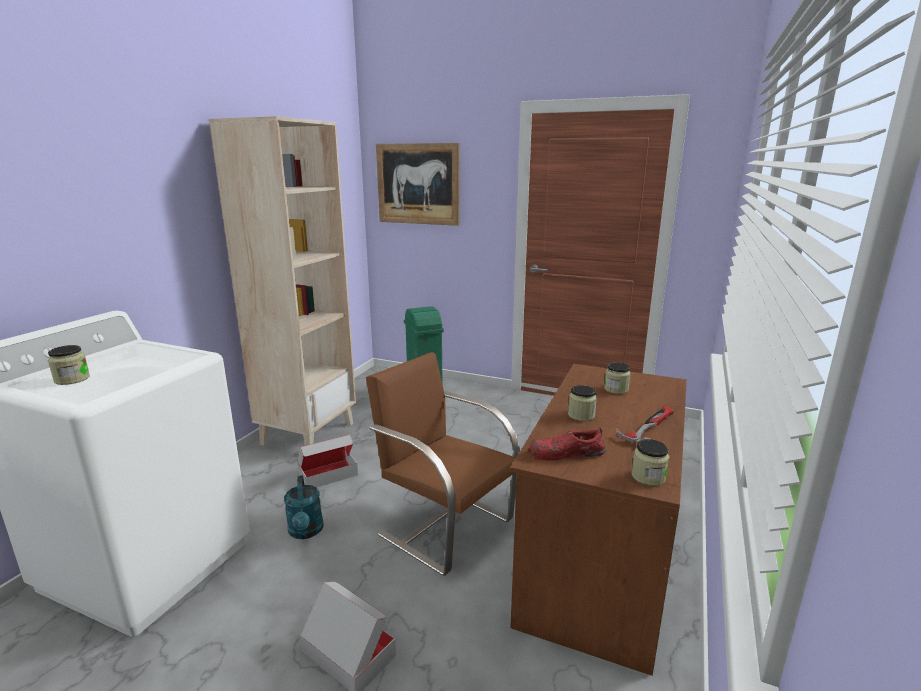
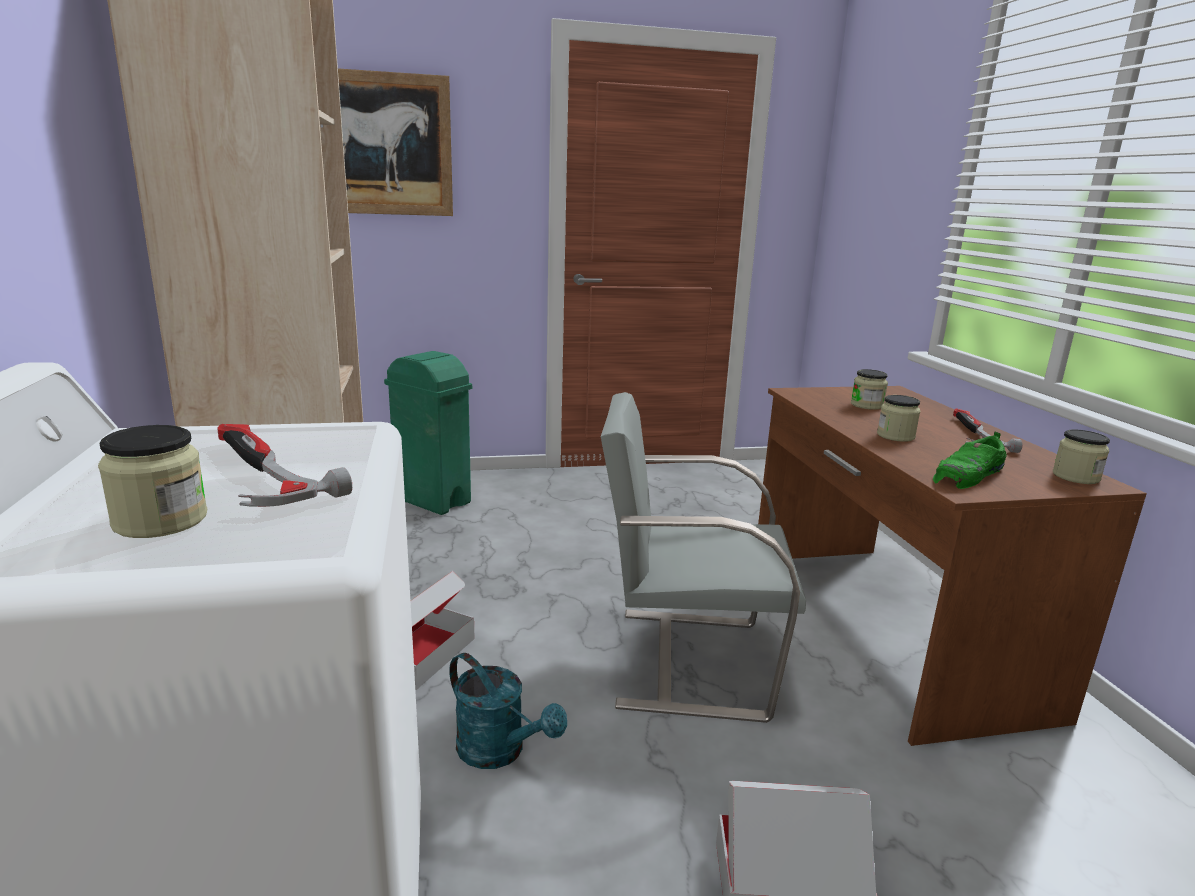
camera: 35 degrees left, 0 degrees up
brown chair [366,352,520,576] -> grey chair [601,392,806,723]
red shoe [528,427,606,461] -> green shoe [933,432,1007,489]
none -> hammer [217,424,352,507]

